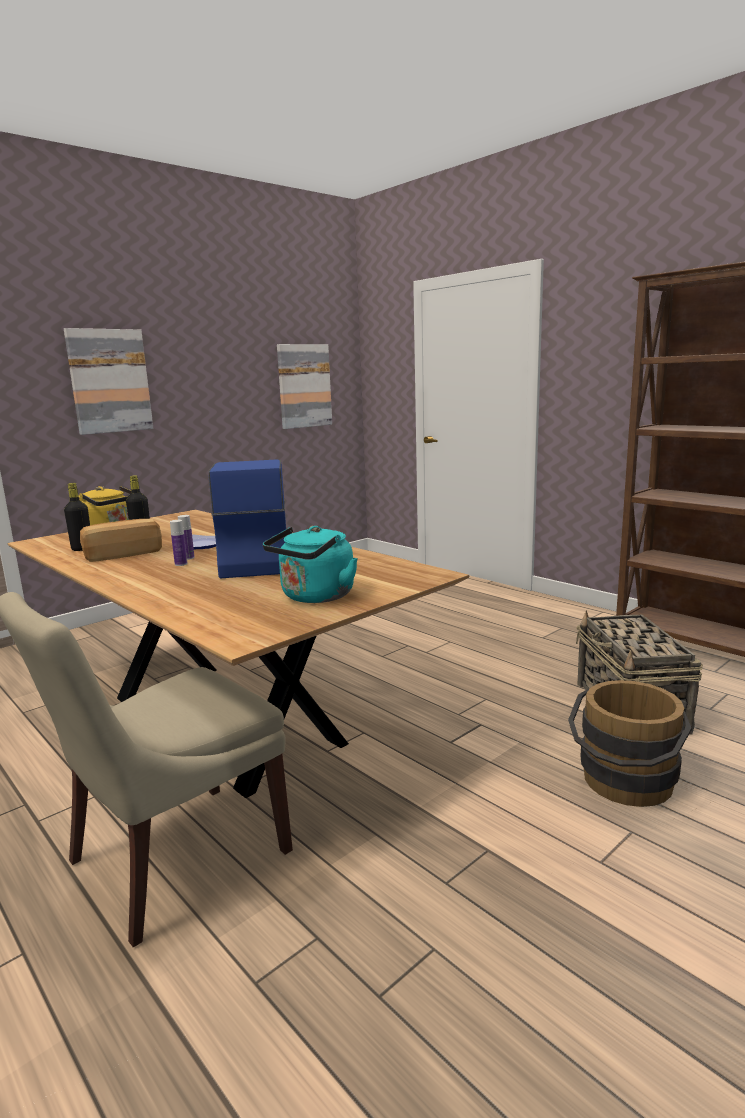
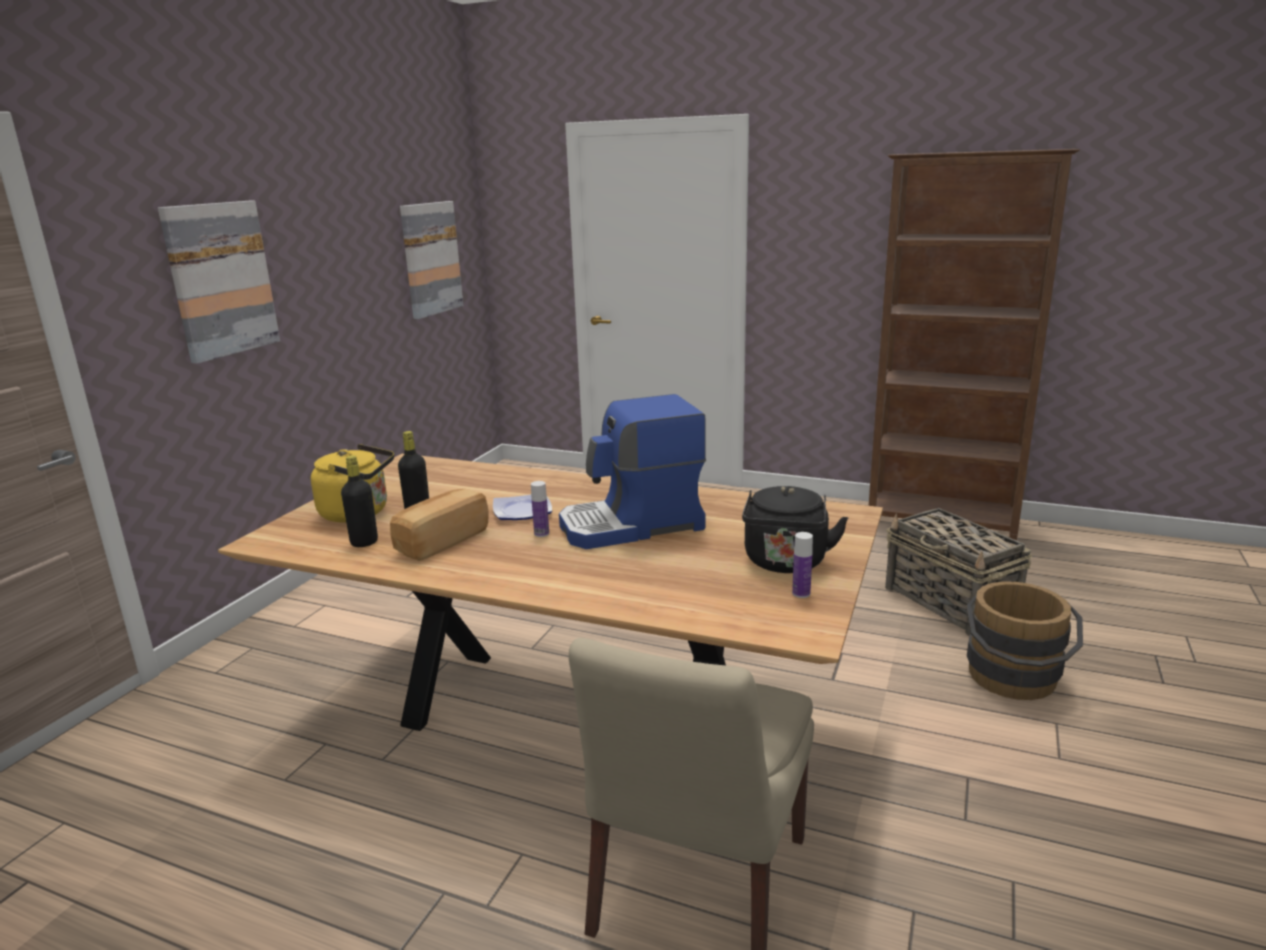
camera: 25 degrees left, 5 degrees up
bottle [170,520,188,566] -> bottle moved to [792,532,813,598]
coffee machine [209,459,286,579] -> coffee machine turned 75 degrees counterclockwise [559,394,706,549]
turquoise kettle [263,526,358,603] -> black kettle [742,486,848,573]

